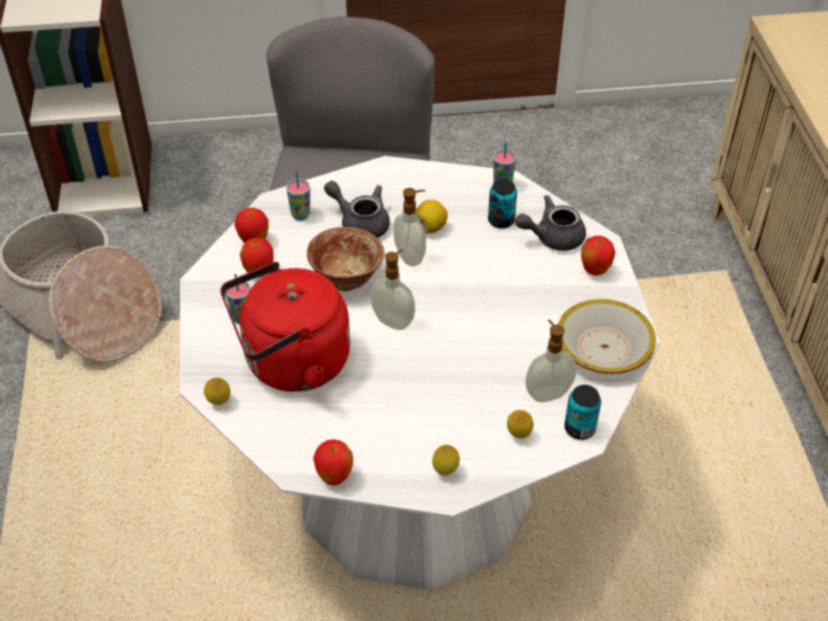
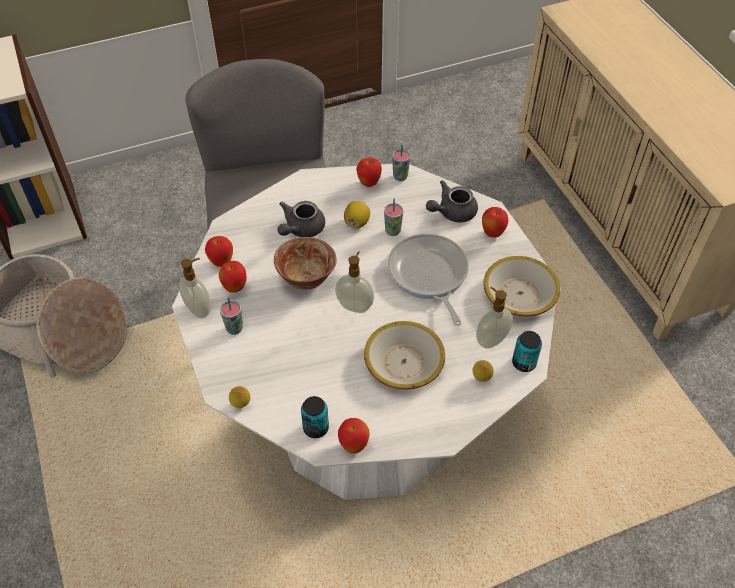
camera: 15 degrees left, 5 degrees up
red kettle [220,262,350,392] -> none
cup [286,171,310,221] -> cup moved to [384,198,403,236]
grey teapot [324,181,390,238] -> grey teapot turned 75 degrees counterclockwise [277,201,325,237]
soap dispenser [394,188,426,266] -> soap dispenser moved to [179,258,211,318]
lemon [432,445,460,476] -> none
can [488,179,517,229] -> can moved to [301,396,329,438]
none -> apple [356,157,382,187]
none -> bowl [364,321,445,389]
none -> frying pan [388,234,469,326]

